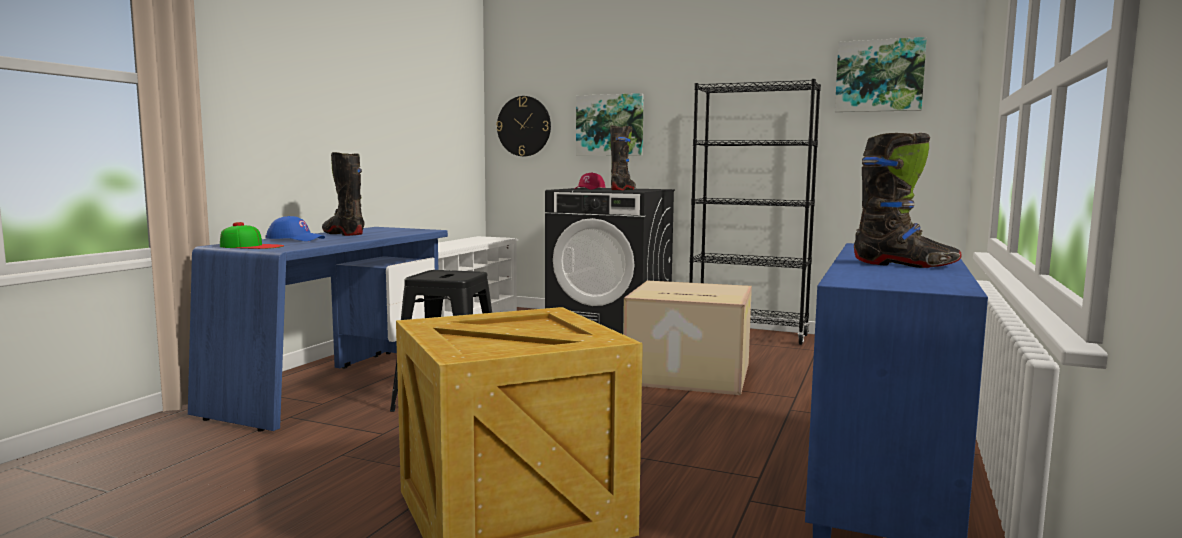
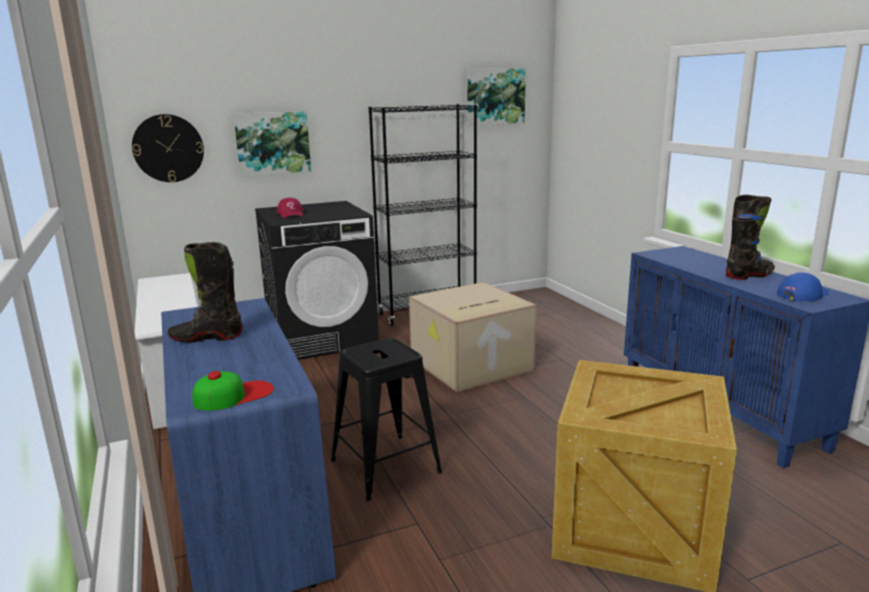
camera: 45 degrees left, 10 degrees up
blue cap [265,216,325,241] -> blue cap moved to [777,272,829,302]
black boot [610,125,636,190] -> none

